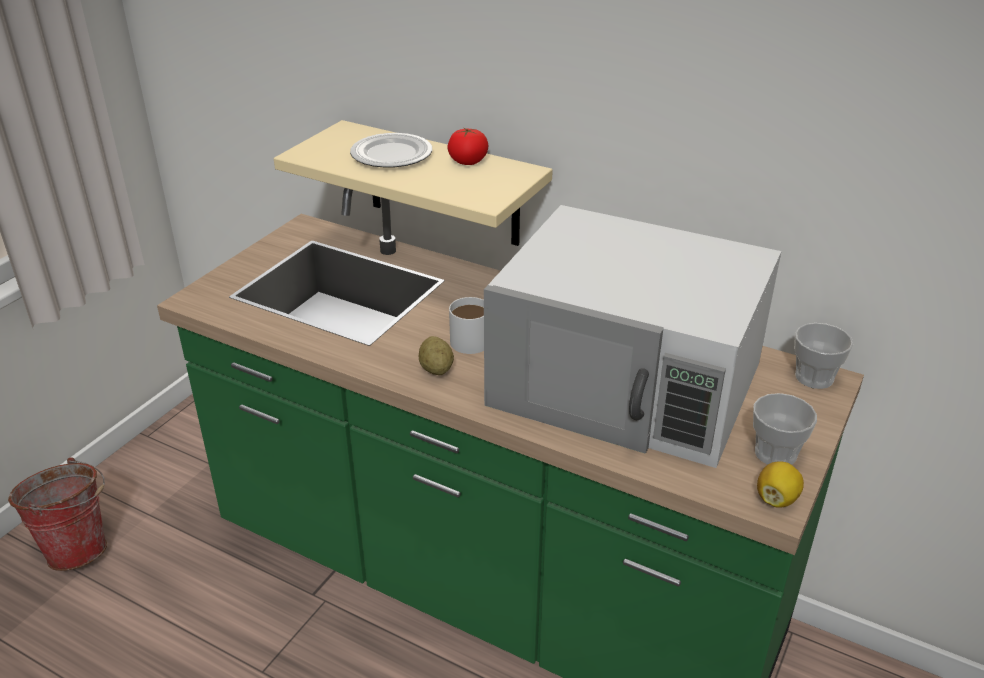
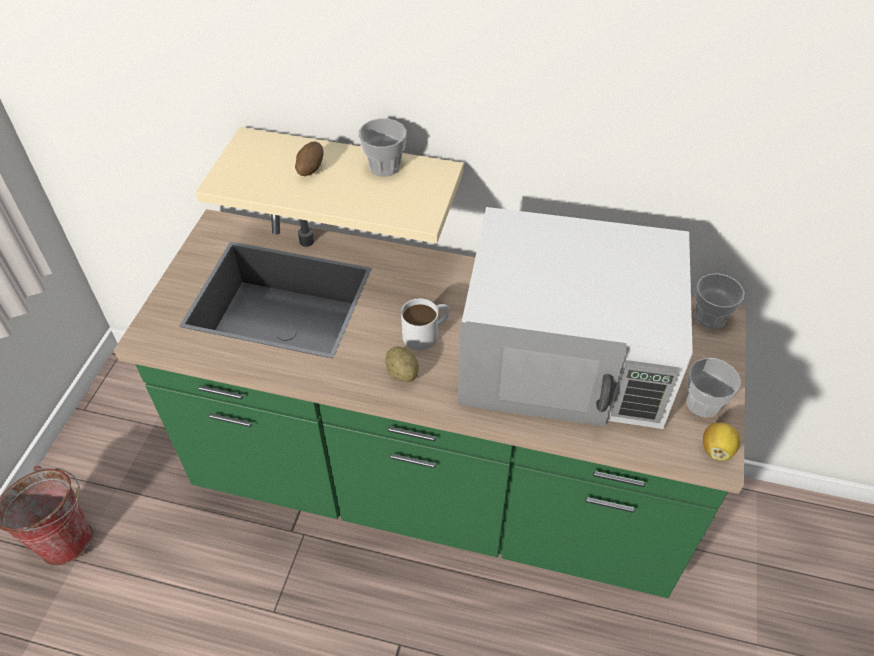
camera: 15 degrees left, 15 degrees up
plate [350,133,432,168] -> potato [295,141,324,176]
tomato [447,127,488,165] -> cup [359,118,406,177]

